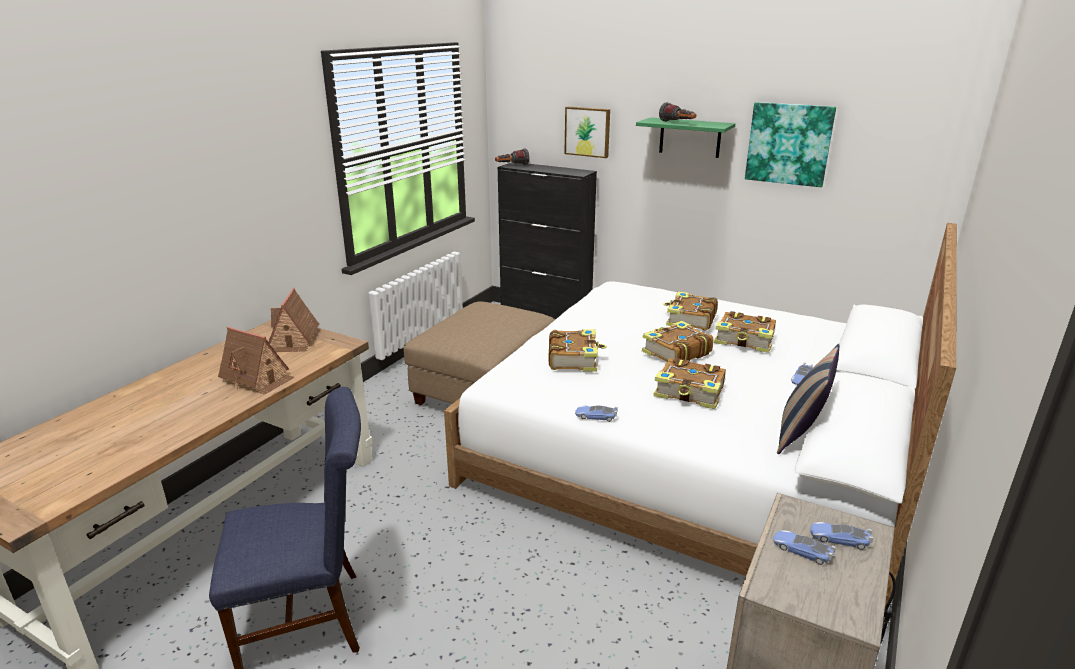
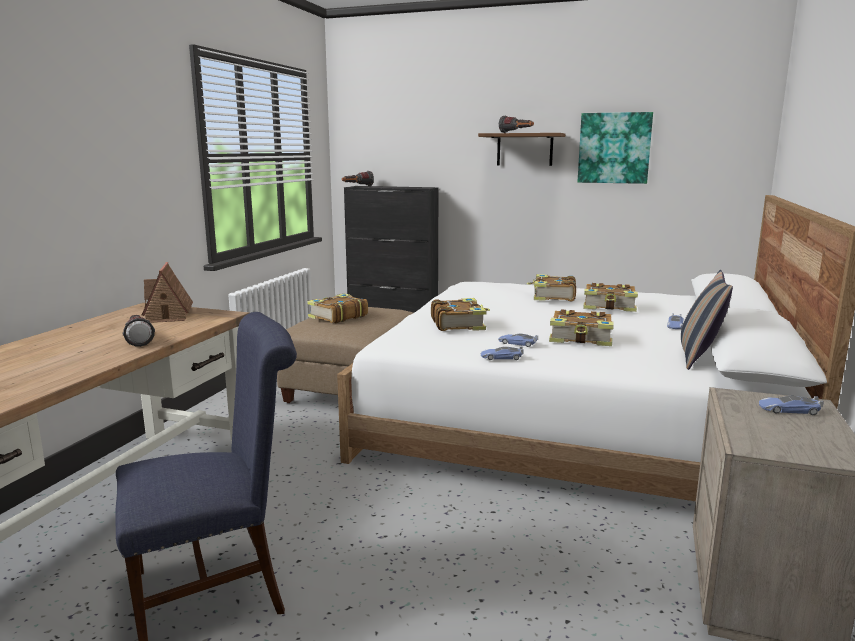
camera: 10 degrees left, 10 degrees down
toy house [218,327,294,395] -> flashlight [122,315,155,347]
picture [565,106,610,158] -> none
green shelf [636,117,735,158] -> brown shelf [478,133,565,166]
book [642,321,714,362] -> book moved to [307,293,368,323]
toy car [773,530,836,565] -> toy car moved to [498,333,538,347]

